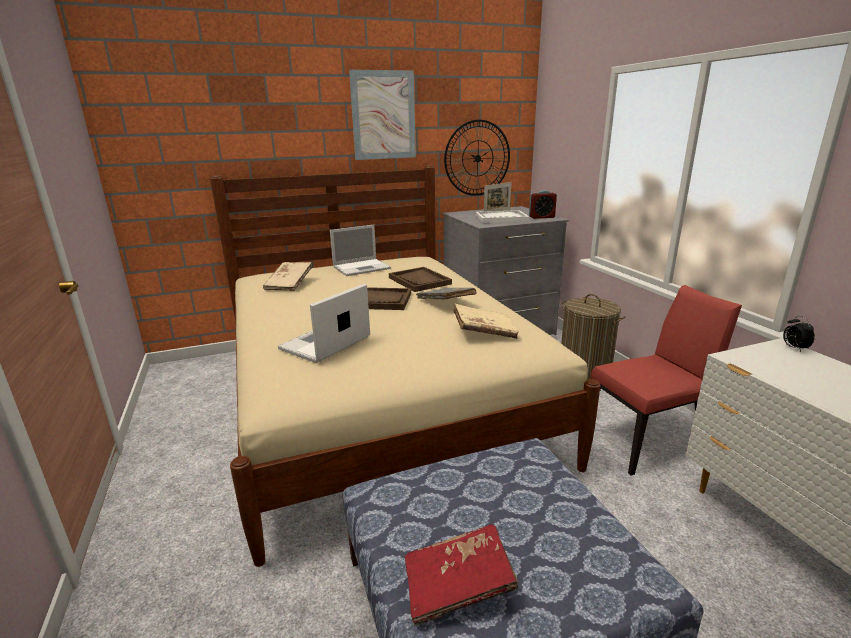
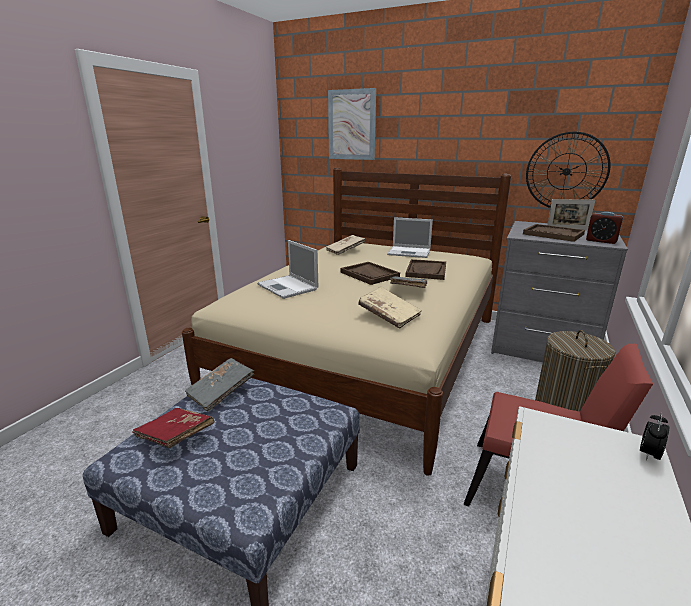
camera: 45 degrees right, 0 degrees up
laptop [278,284,370,363] -> laptop turned 120 degrees counterclockwise [257,240,318,299]
picture [349,70,416,160] -> picture moved to [328,88,376,160]
white tray [476,210,529,223] -> brown tray [523,224,585,242]
none -> grey book [185,358,255,412]

